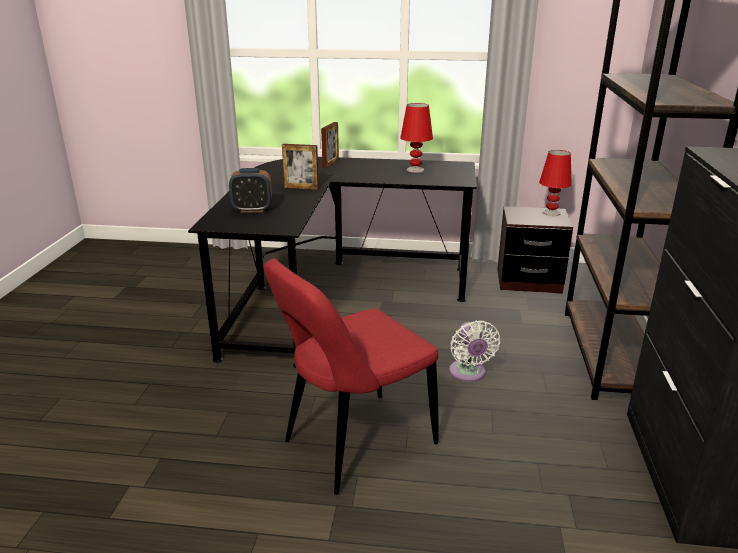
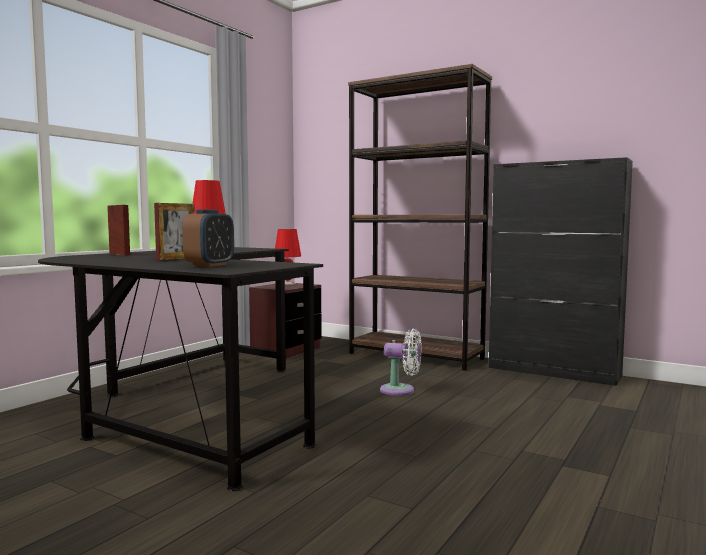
camera: 65 degrees left, 20 degrees down
red chair [264,259,439,495] -> none

